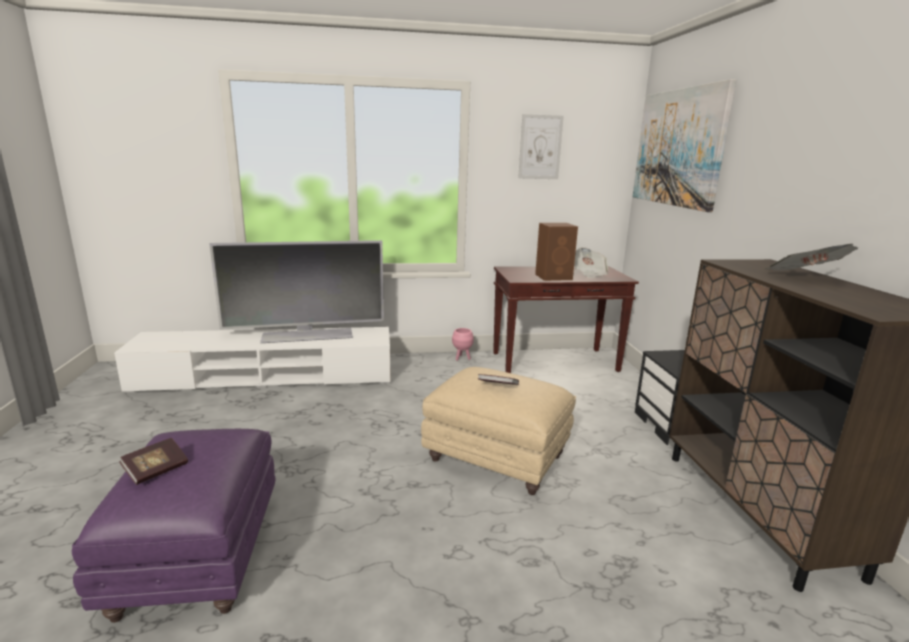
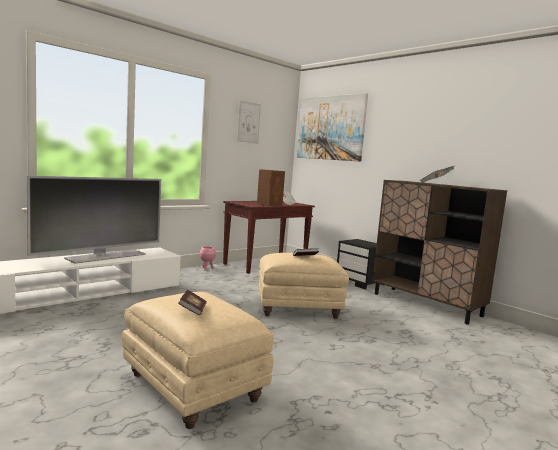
camera: 35 degrees left, 10 degrees down
purple ottoman [72,429,275,623] -> beige ottoman [121,292,274,429]

